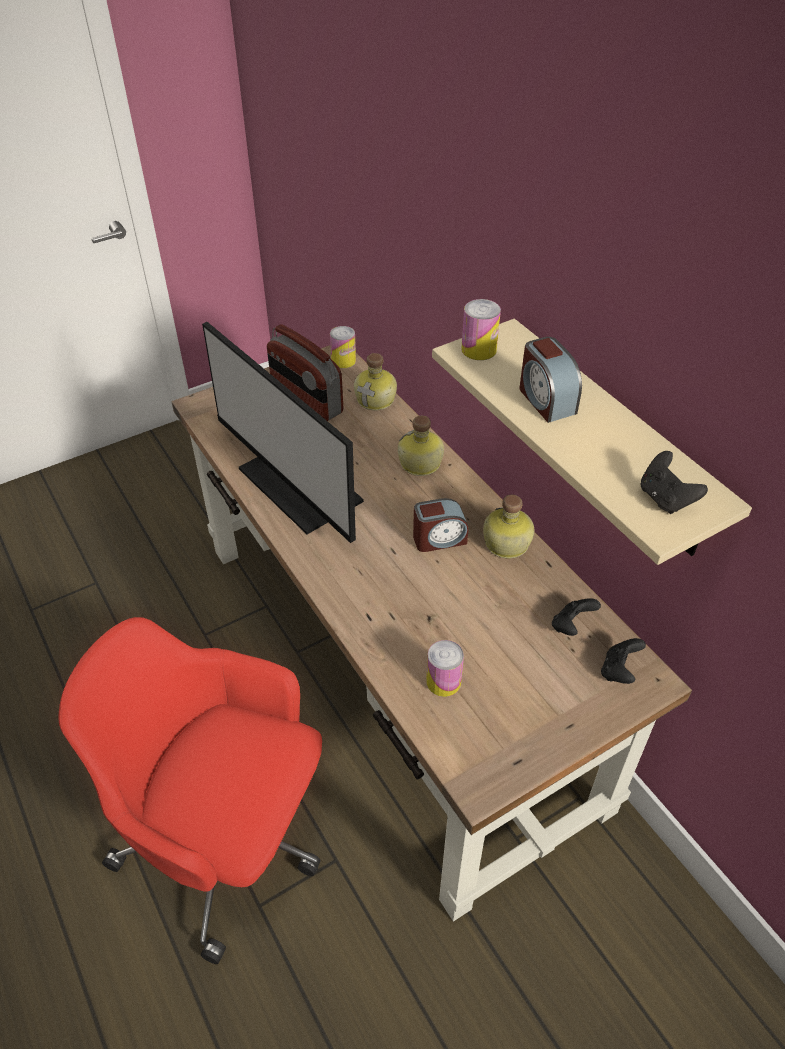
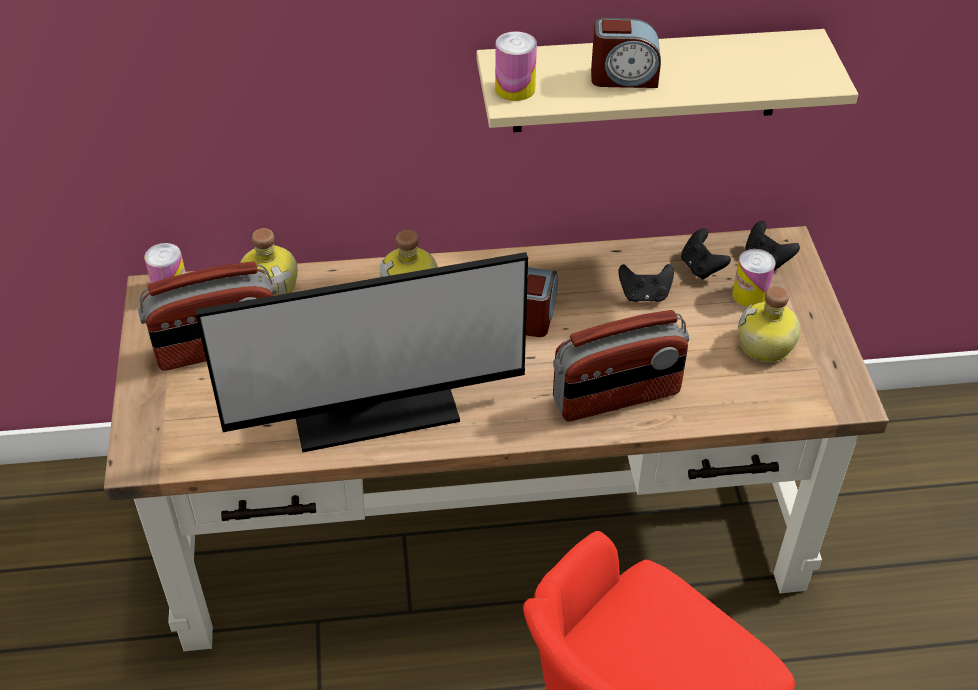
camera: 65 degrees left, 0 degrees up
can [426,640,464,697] -> can moved to [732,249,775,307]
bottle [483,495,534,558] -> bottle moved to [738,286,801,363]
black game controller [640,451,708,514] -> black game controller moved to [618,264,674,302]
none -> radio [553,310,689,421]

